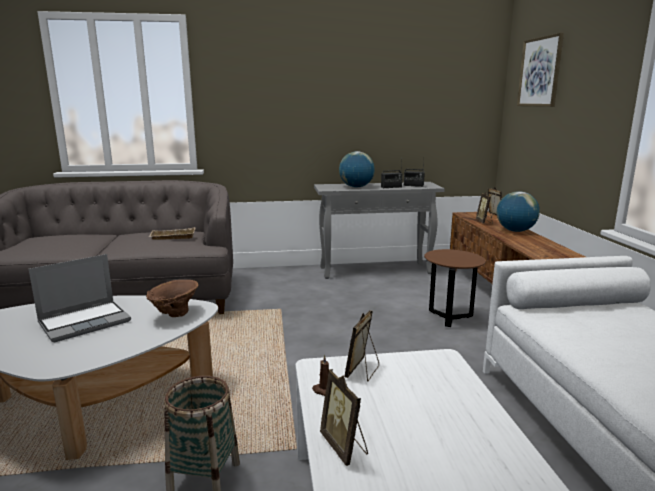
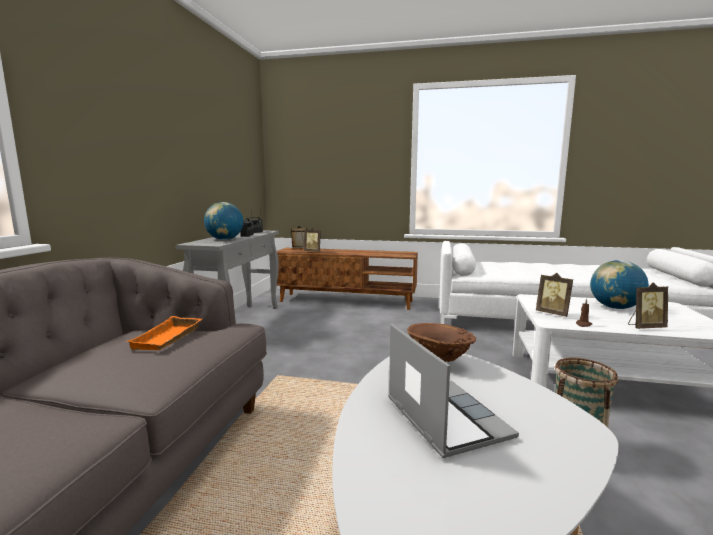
camera: 70 degrees left, 5 degrees down
beige tray [149,227,195,240] -> orange tray [126,316,202,350]
brown side table [424,249,486,327] -> none
globe [497,191,540,232] -> globe moved to [590,260,649,309]
picture [517,33,564,107] -> none

